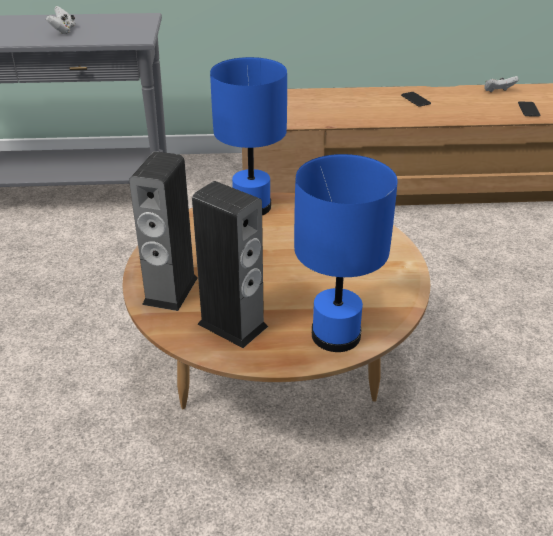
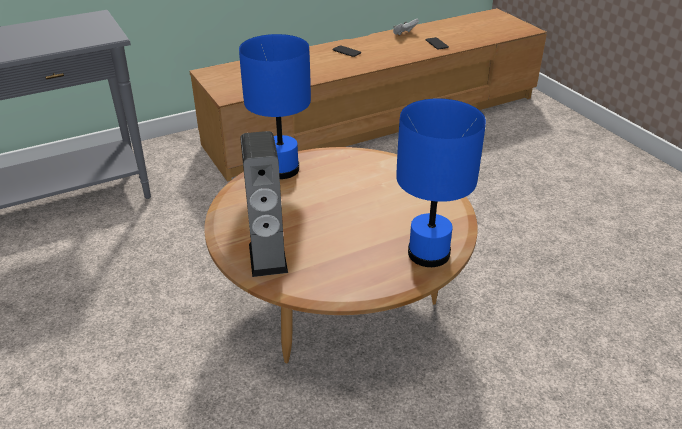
camera: 25 degrees left, 0 degrees up
white game controller [46,6,75,34] -> none
speaker [192,181,268,348] -> none

